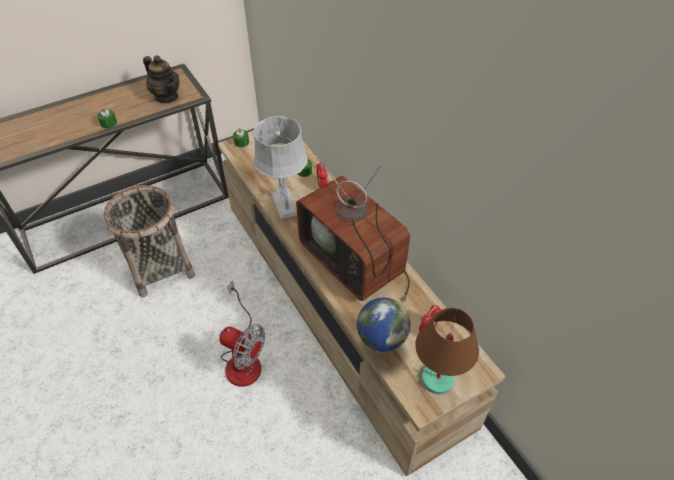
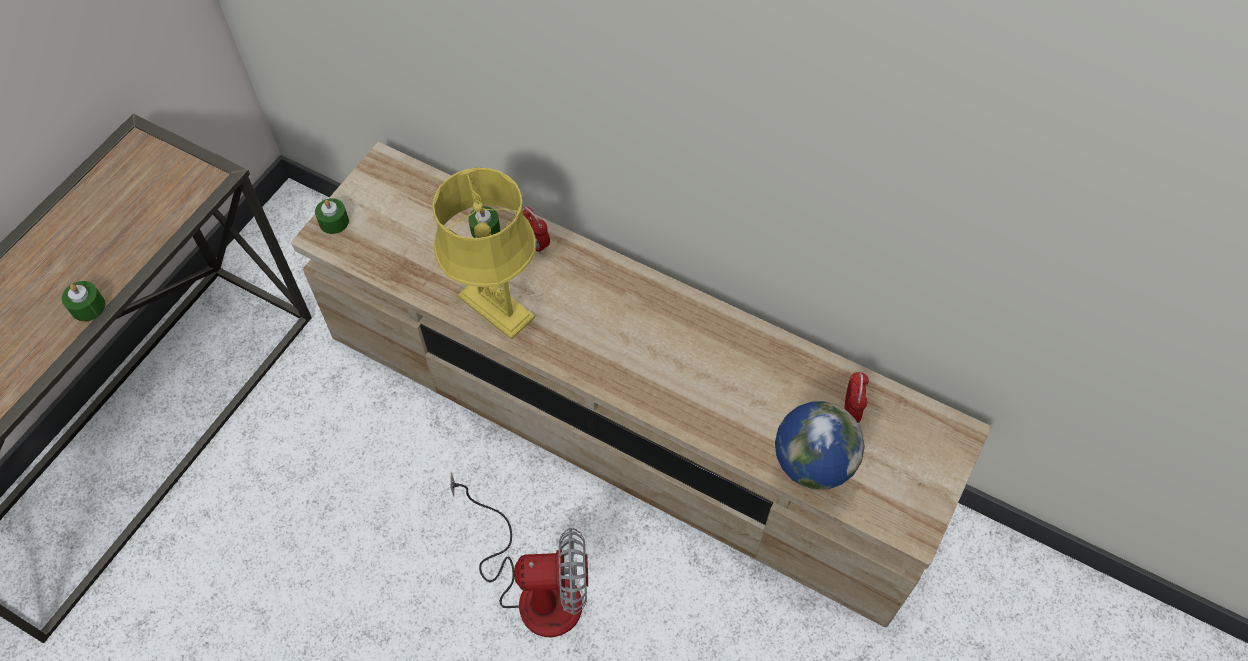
camera: 30 degrees left, 10 degrees up
basket [104,185,195,297] -> none
teapot [143,56,180,103] -> none
grey table lamp [253,116,308,221] -> yellow table lamp [432,167,536,340]
television [296,152,410,302] -> none
brown table lamp [415,308,479,394] -> none

